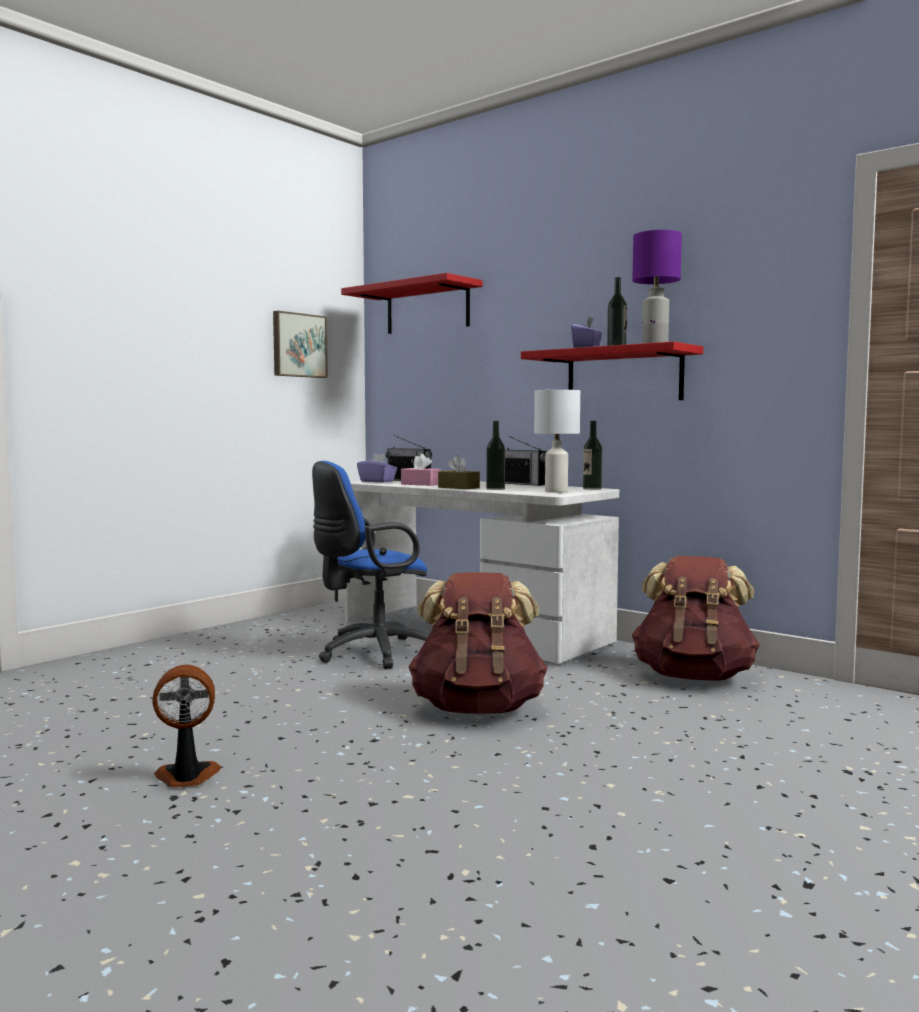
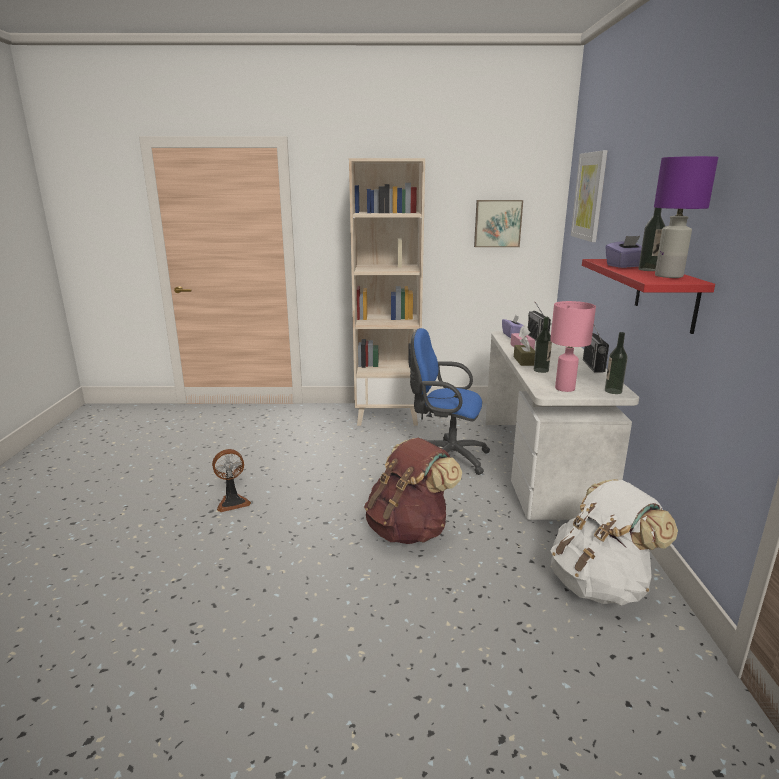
camera: 50 degrees right, 15 degrees up
fan [152,665,221,788] -> fan turned 120 degrees clockwise [212,449,251,512]
red shelf [341,273,482,334] -> picture [571,150,607,242]
white table lamp [534,390,580,493] -> pink table lamp [550,301,596,392]
brown backpack [632,556,760,681] -> white backpack [551,479,678,606]
none -> beige bookcase [349,158,425,426]

